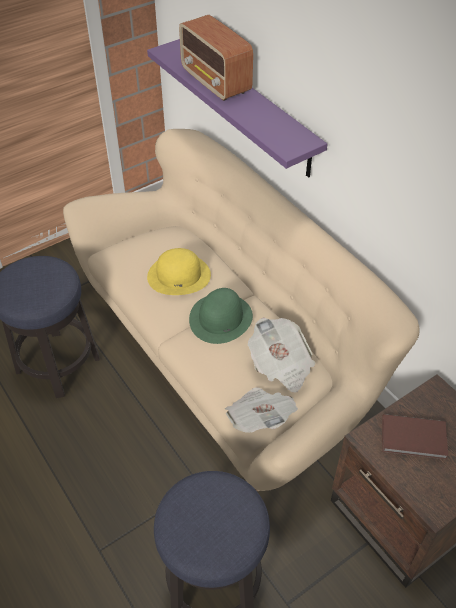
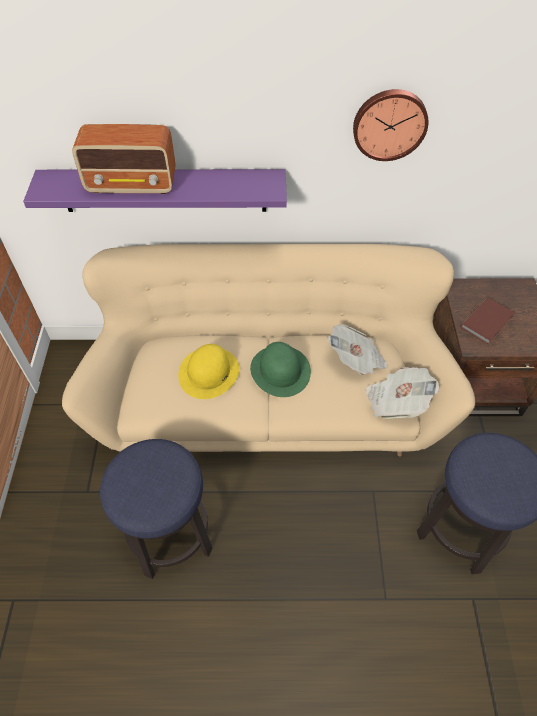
camera: 55 degrees left, 5 degrees up
none -> wall clock [353,89,428,161]

